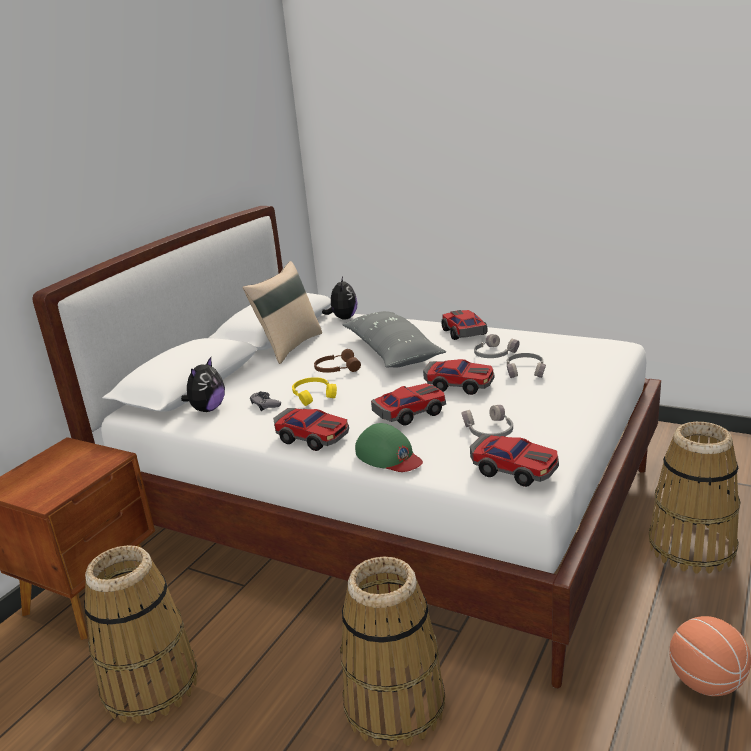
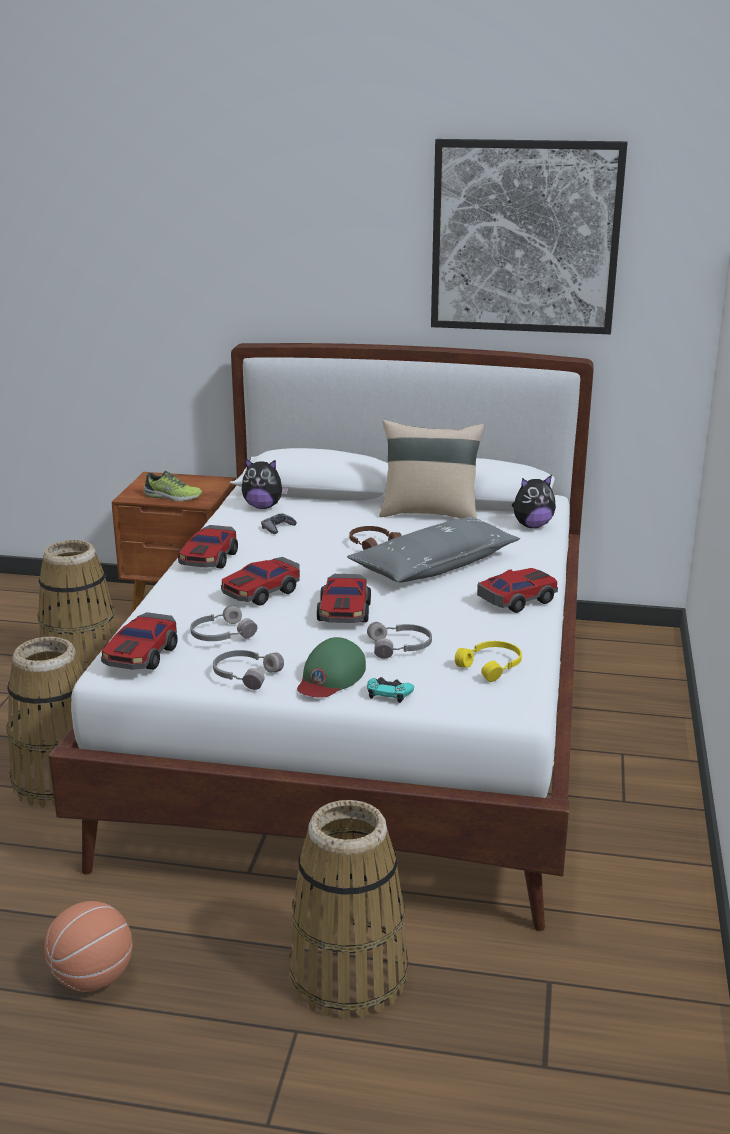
camera: 70 degrees right, 0 degrees up
yellow headphones [292,377,337,406] -> yellow headphones moved to [455,641,522,682]
green cap [355,423,423,472] -> green cap moved to [297,637,366,698]
toy car [371,383,446,426] -> toy car turned 90 degrees clockwise [221,557,300,606]
grey headphones [474,334,520,358] -> grey headphones moved to [213,650,284,690]
none -> shoe [144,471,202,501]
none -> turquoise game controller [367,677,414,703]
none -> picture [431,139,627,334]

